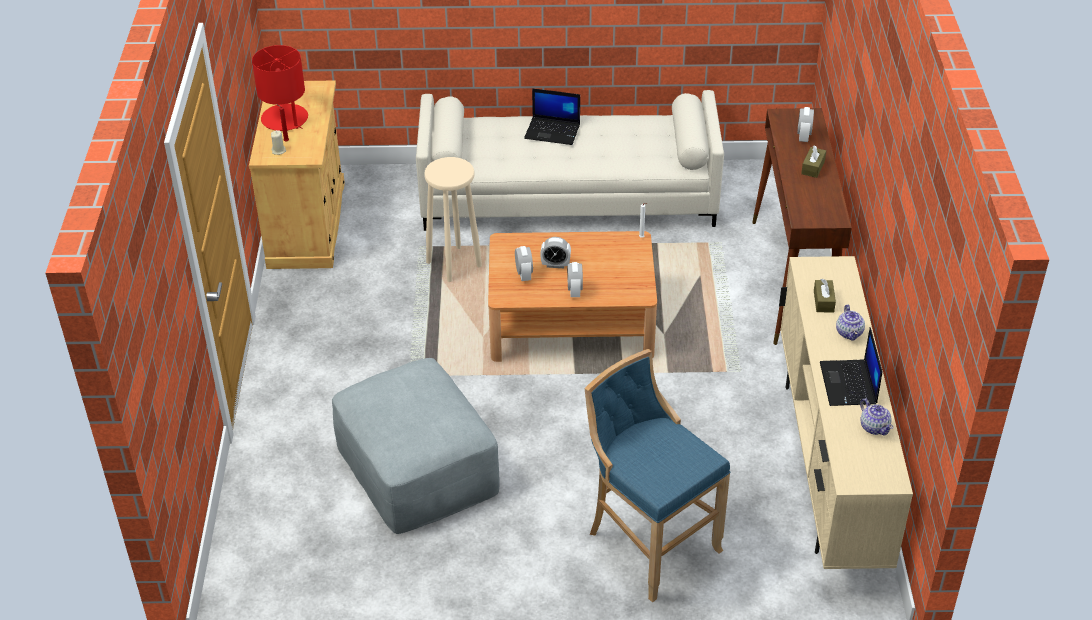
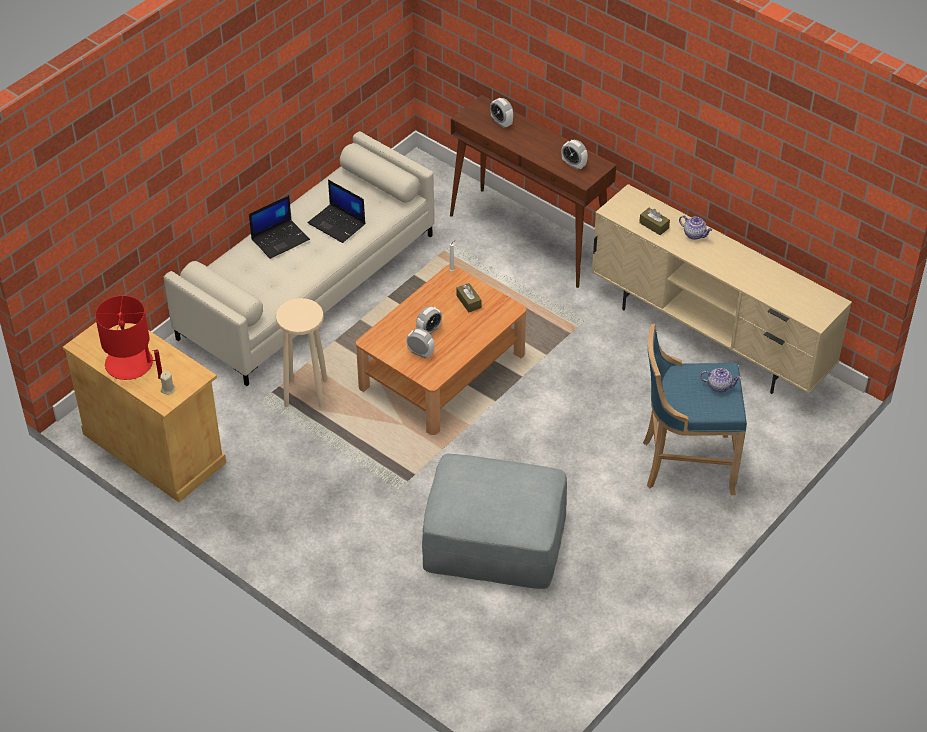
camera: 50 degrees left, 5 degrees up
alarm clock [567,262,583,297] -> alarm clock moved to [562,140,588,170]
brown tissue box [801,145,826,178] -> brown tissue box moved to [456,283,482,312]
laptop [820,327,882,406] -> laptop moved to [308,180,365,243]
teapot [860,398,893,435] -> teapot moved to [700,368,741,392]

